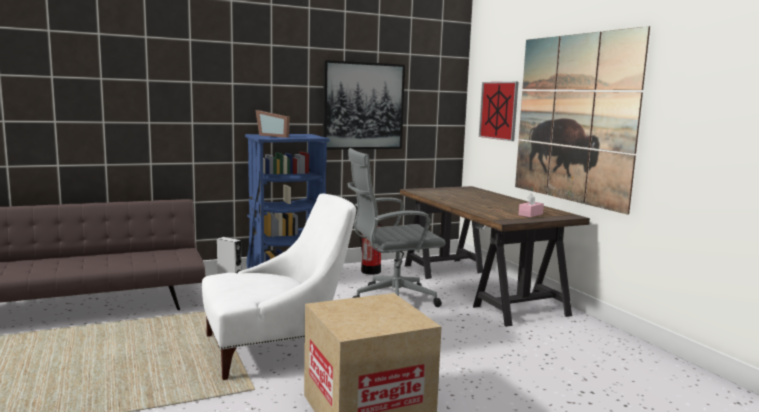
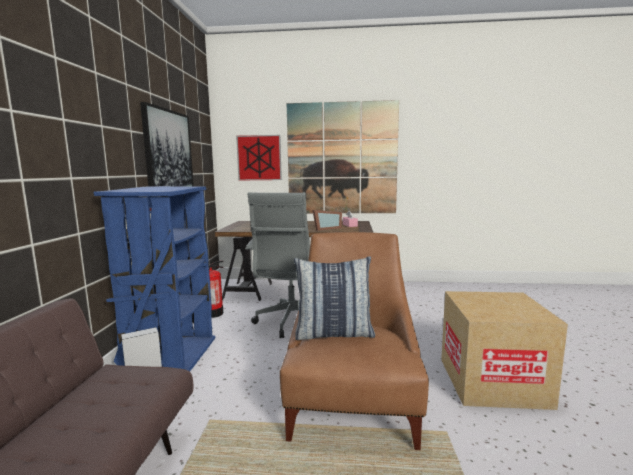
camera: 60 degrees left, 0 degrees up
white armchair [202,194,356,380] -> brown armchair [280,232,429,450]
picture frame [255,110,290,138] -> picture frame moved to [313,210,342,230]
none -> pillow [294,257,375,340]

